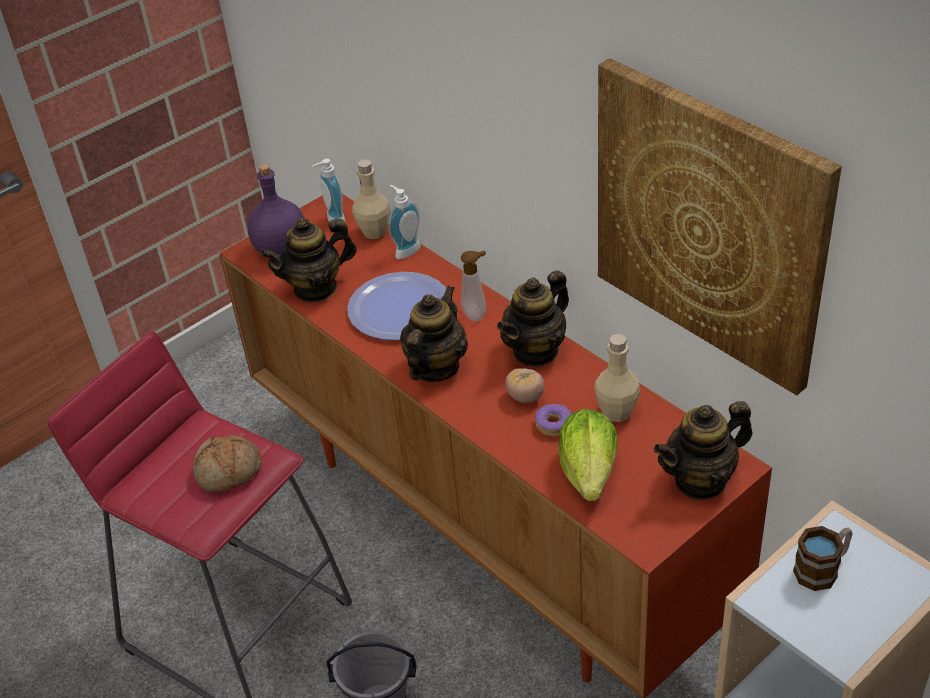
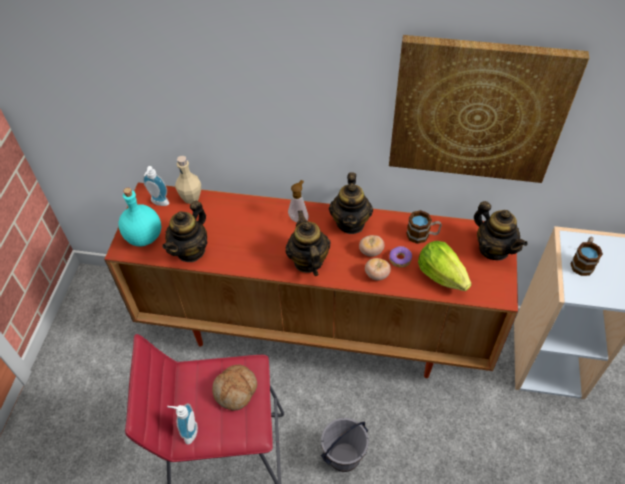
camera: 40 degrees left, 10 degrees up
purple bottle [248,164,304,255] -> turquoise bottle [119,188,161,247]
plate [347,272,446,340] -> none
soap dispenser [388,185,421,259] -> soap dispenser moved to [167,403,198,445]
beige bottle [594,334,640,422] -> mug [406,210,442,244]
teapot [654,401,752,500] -> teapot turned 60 degrees counterclockwise [474,201,528,260]
none -> tomato [365,258,391,281]

